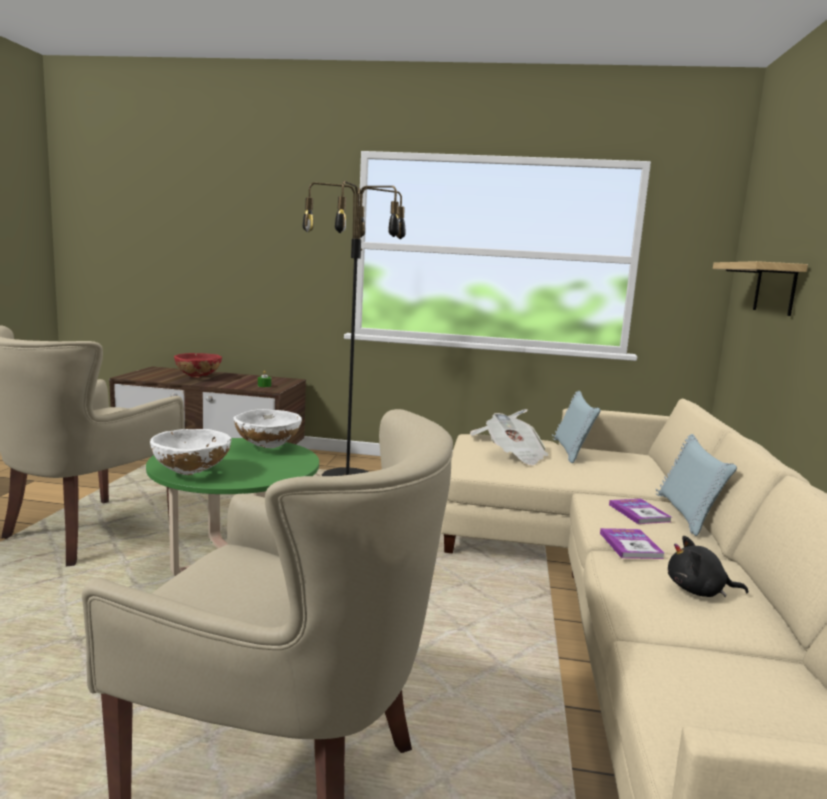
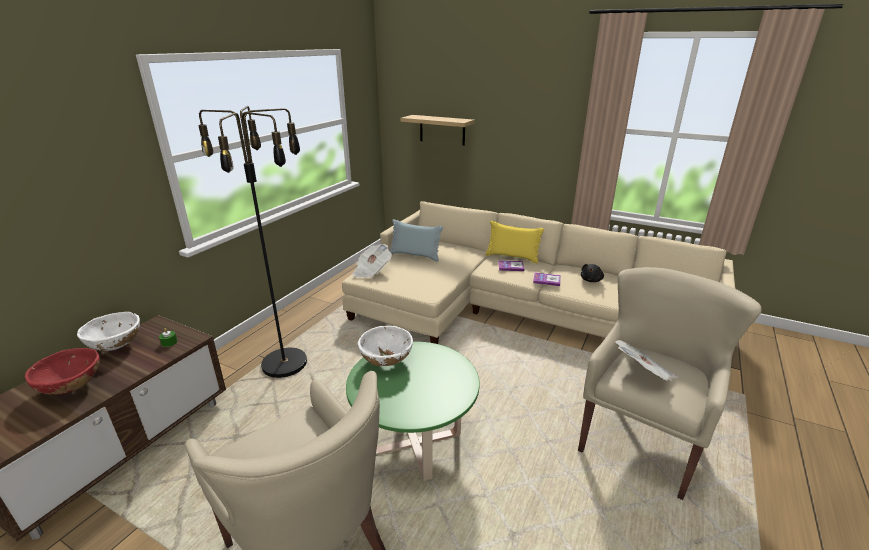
camera: 70 degrees left, 15 degrees up
white bowl [150,429,231,475] -> white bowl moved to [77,312,140,351]
newspaper [486,413,549,466] -> newspaper moved to [615,340,678,381]
blue pillow [655,434,737,536] -> yellow pillow [485,221,544,263]

